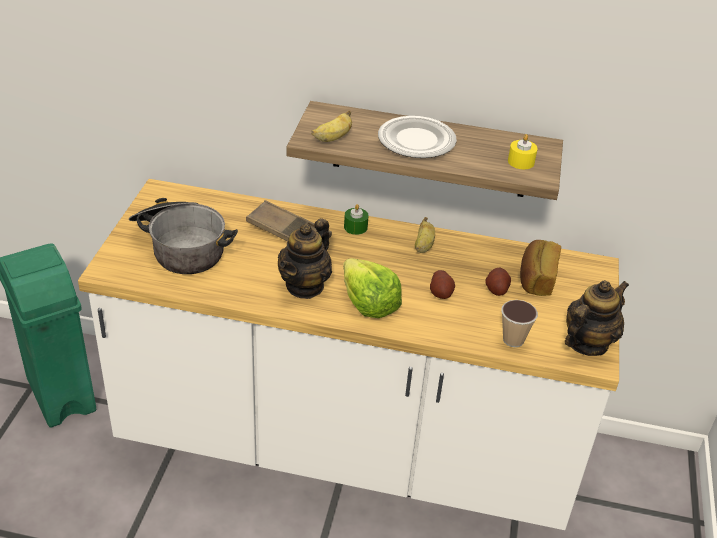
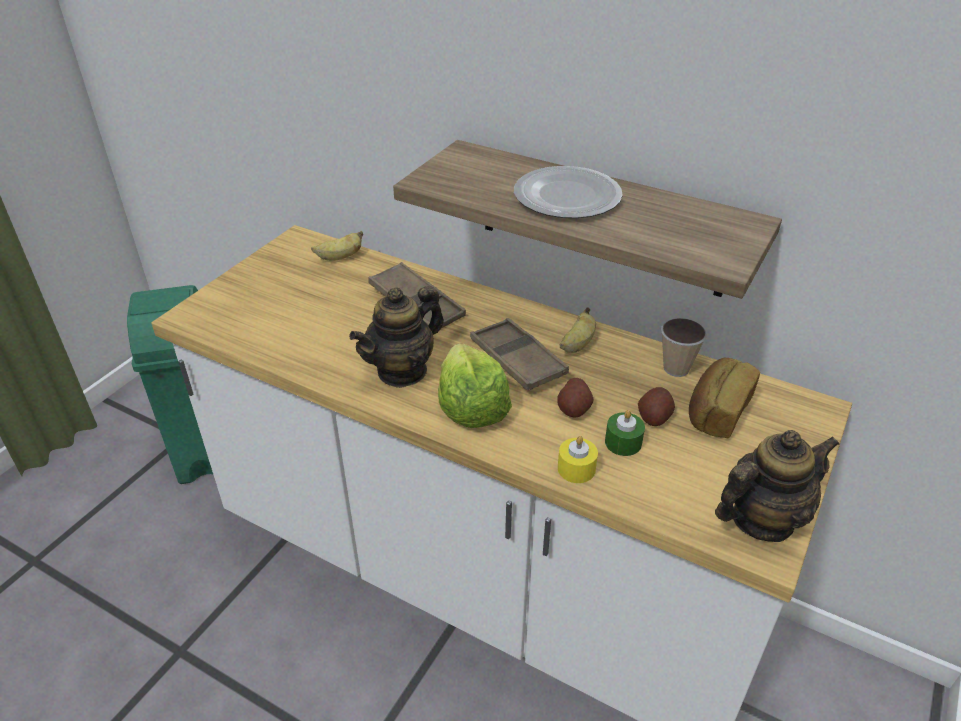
camera: 20 degrees right, 0 degrees up
cooking pot [129,198,238,274] -> none
banana [311,110,352,142] -> banana moved to [311,231,363,261]
green candle [344,204,369,235] -> green candle moved to [605,410,645,456]
cup [501,300,538,347] -> cup moved to [661,318,707,377]
yellow candle [508,134,538,169] -> yellow candle moved to [558,436,598,483]
none -> brown tray [470,318,569,391]

